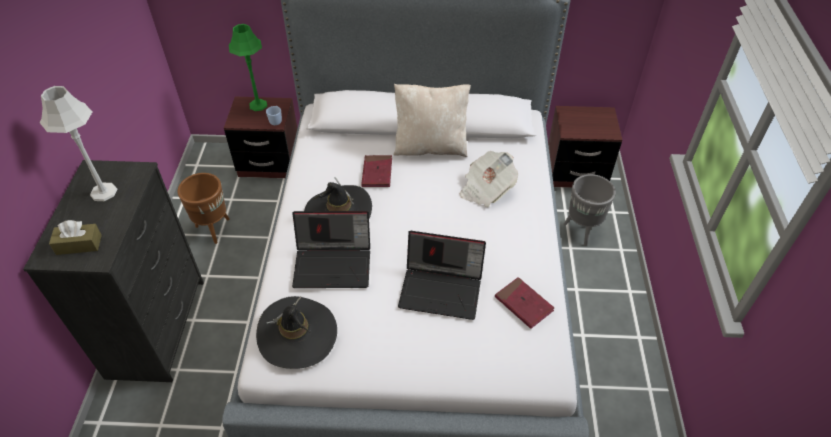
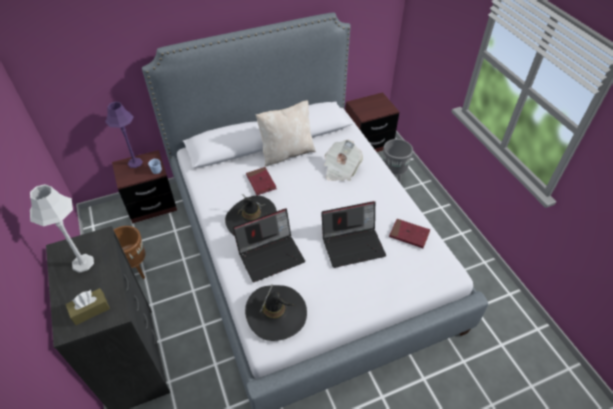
camera: 25 degrees left, 0 degrees up
green table lamp [229,24,267,111] -> purple table lamp [105,102,143,168]

